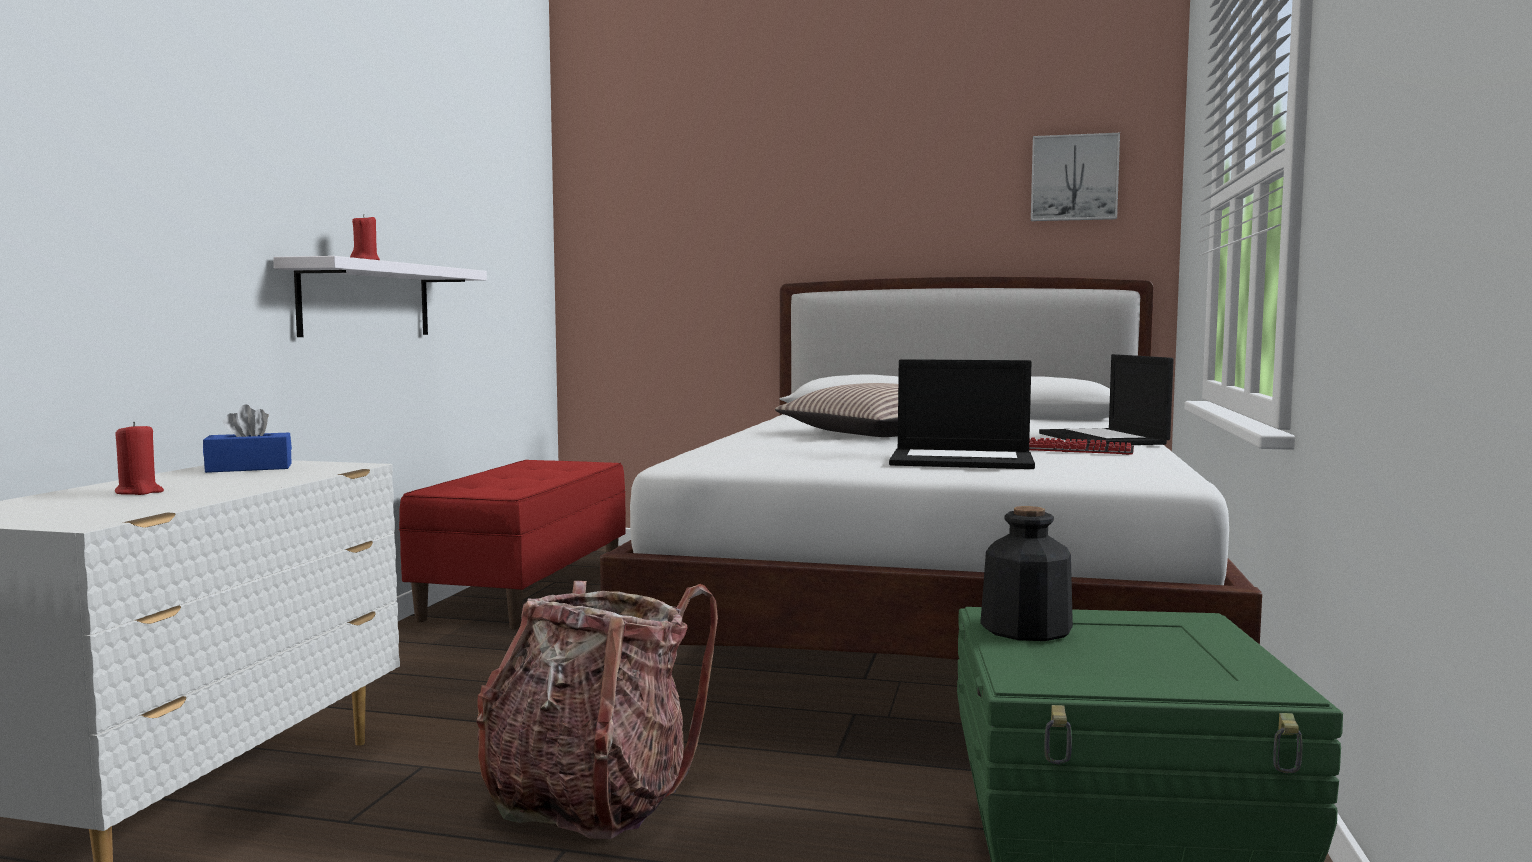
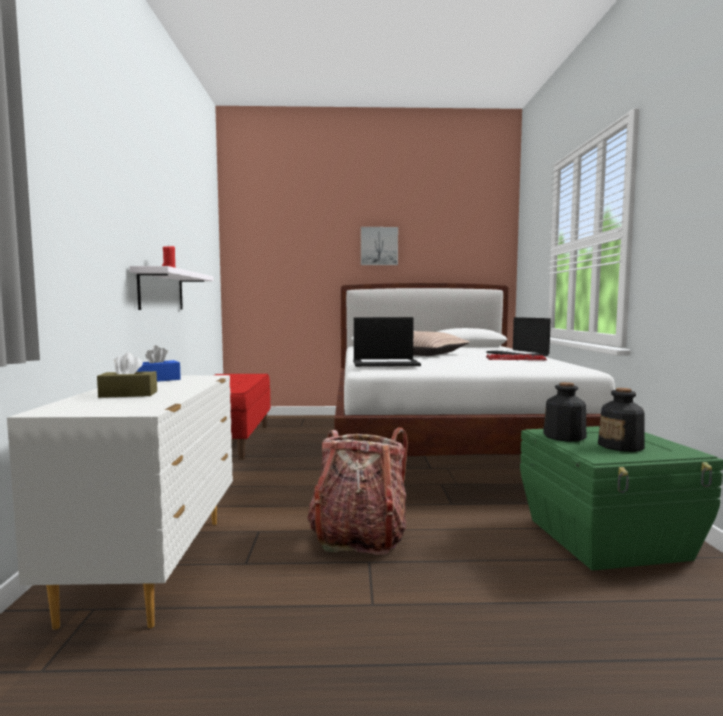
camera: 15 degrees left, 0 degrees up
red candle [115,422,164,495] -> brown tissue box [97,353,157,398]
laptop [889,359,1035,469] -> laptop moved to [353,317,421,367]
picture [1031,133,1120,221] -> picture moved to [361,227,398,265]
none -> bottle [598,388,645,452]

